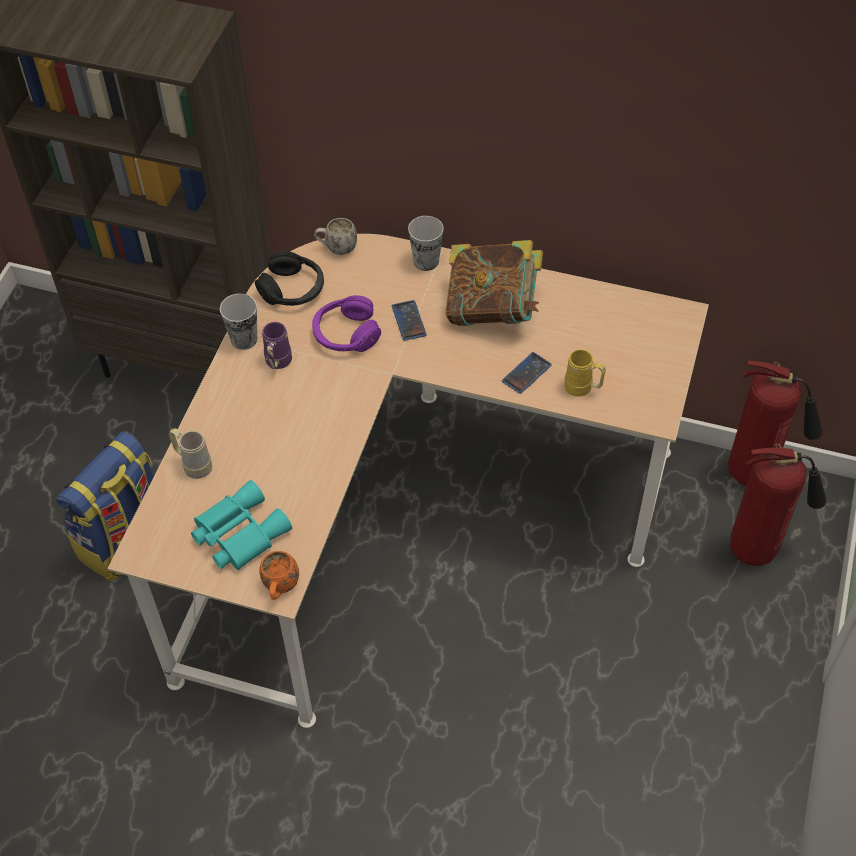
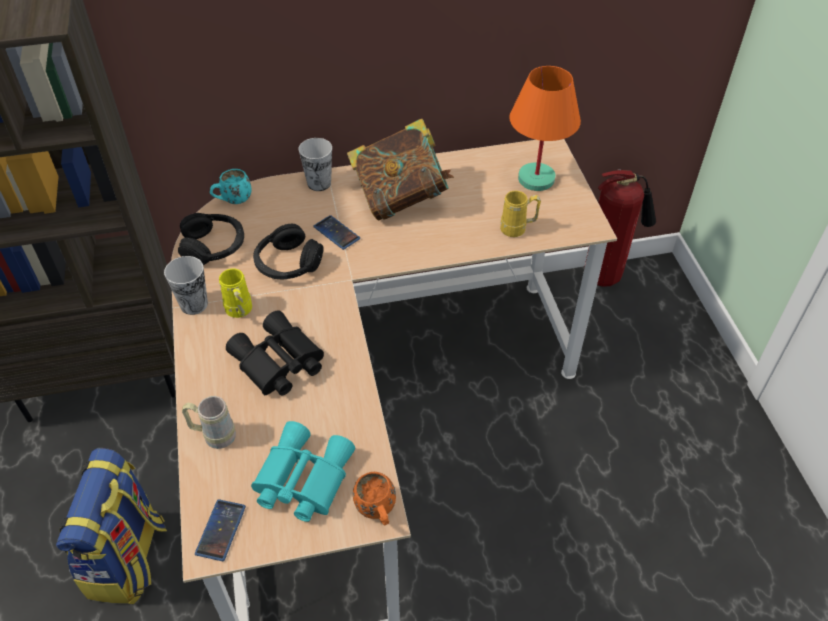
camera: 30 degrees left, 5 degrees down
purple mug [262,322,292,369] -> yellow mug [219,268,252,318]
purple headphones [312,295,381,352] -> black headphones [253,224,323,280]
white mug [314,218,357,255] -> turquoise mug [210,169,252,204]
phone [502,352,552,394] -> phone moved to [195,499,246,561]
fire extinguisher [730,444,826,566] -> none
none -> black binoculars [226,311,324,395]
none -> orange table lamp [509,66,581,191]

